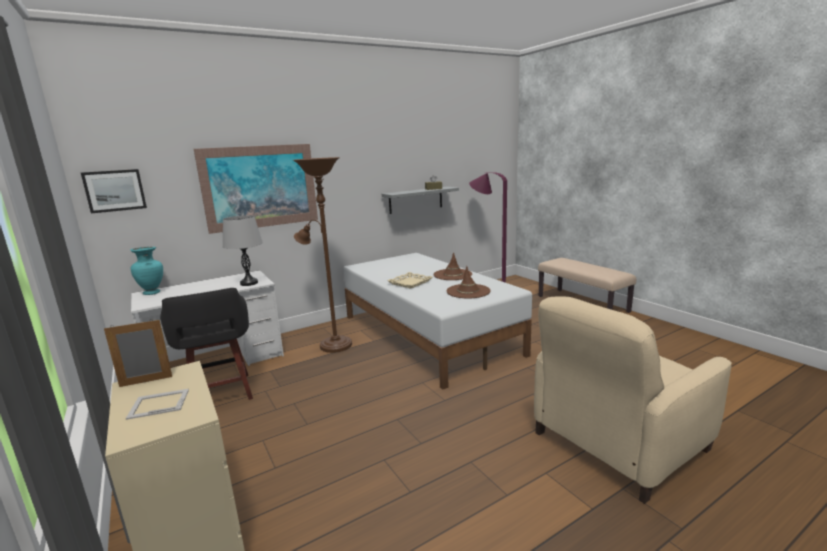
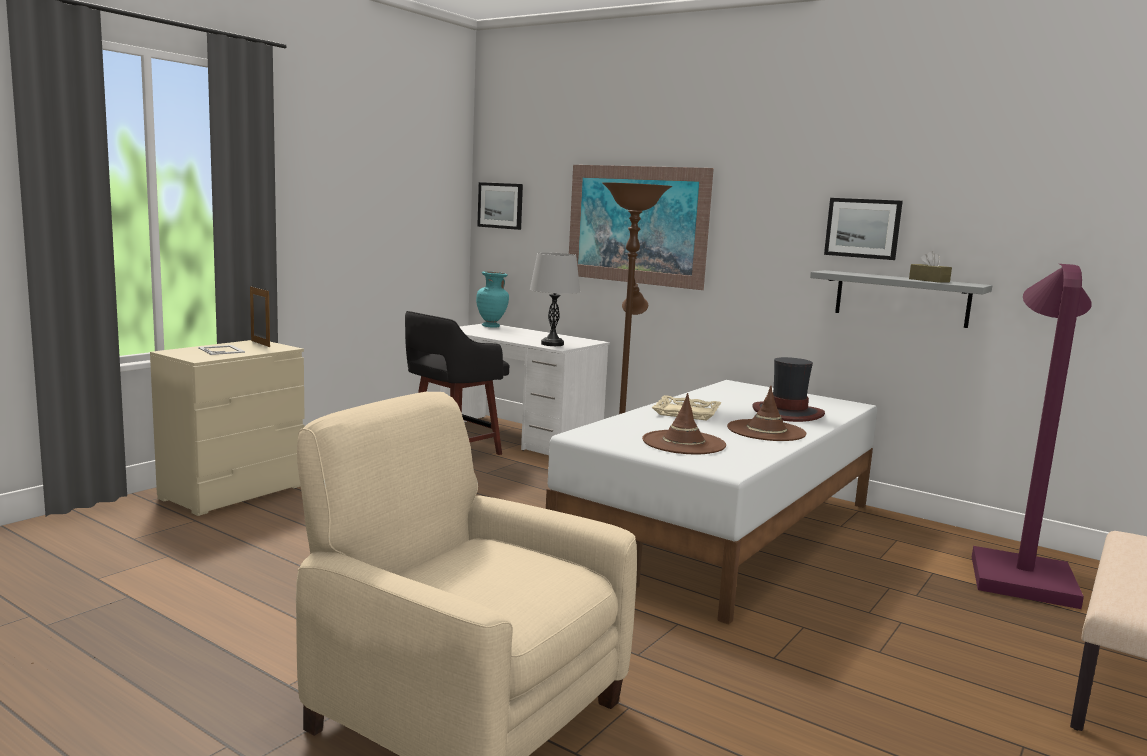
camera: 65 degrees right, 5 degrees down
none -> hat [752,357,825,422]
none -> picture [824,198,903,260]

